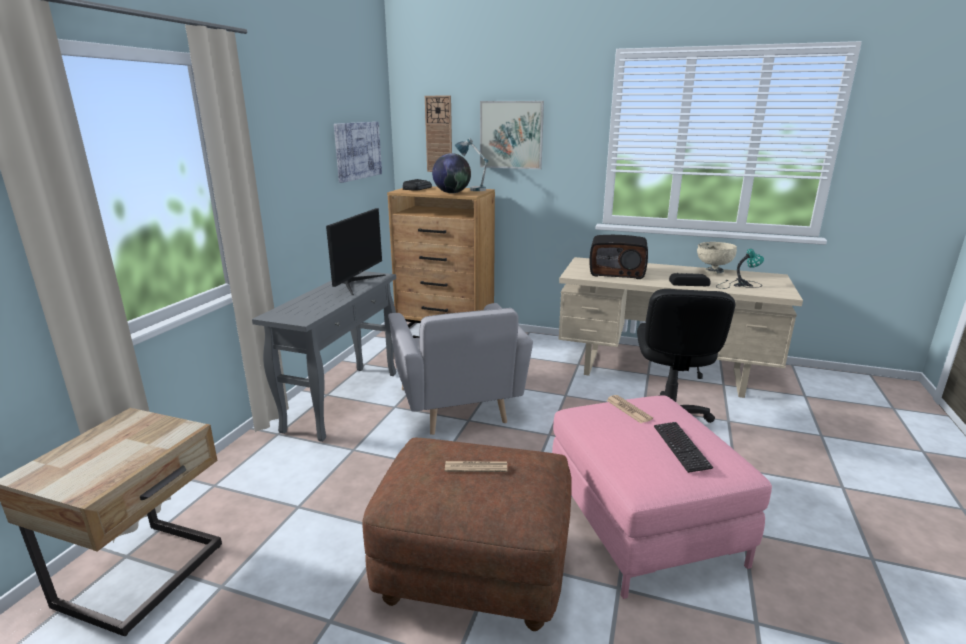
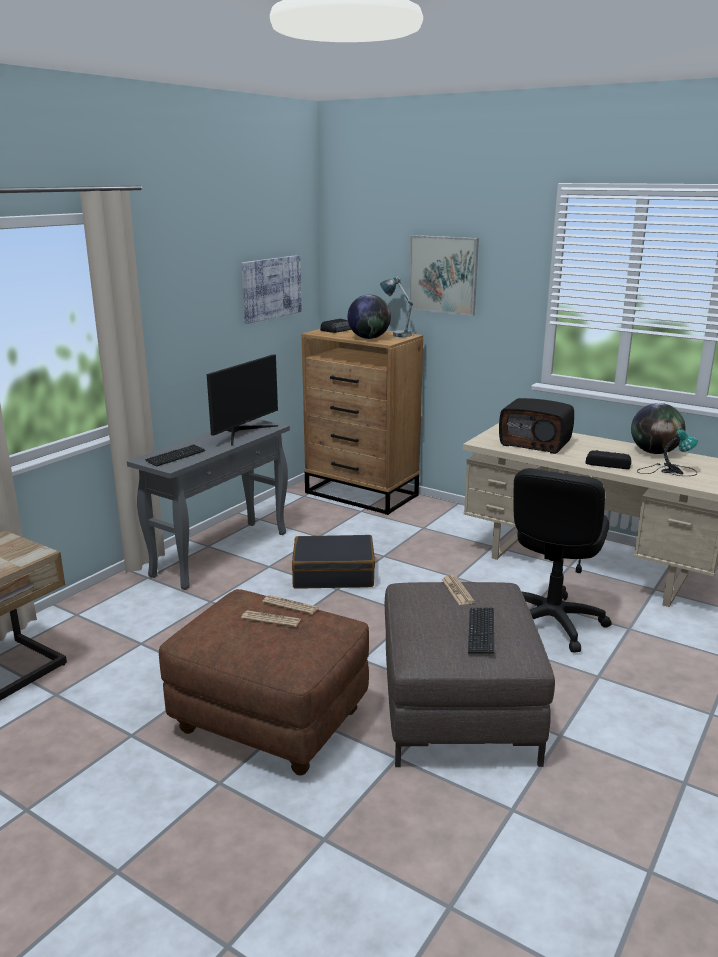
camera: 15 degrees right, 0 degrees up
grey armchair [388,303,533,435] -> black suitcase [292,535,375,588]
wall clock [425,96,452,172] -> none
pink ottoman [552,395,772,599] -> brown ottoman [385,582,555,767]
beige bowl [697,242,737,275] -> globe [631,403,685,454]
none -> keyboard [145,444,205,467]
none -> newspaper [262,595,319,614]

